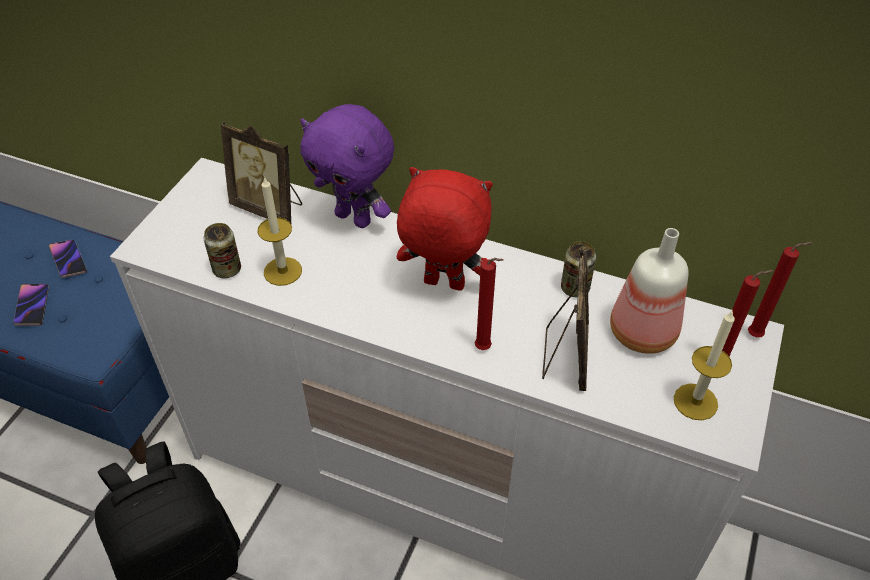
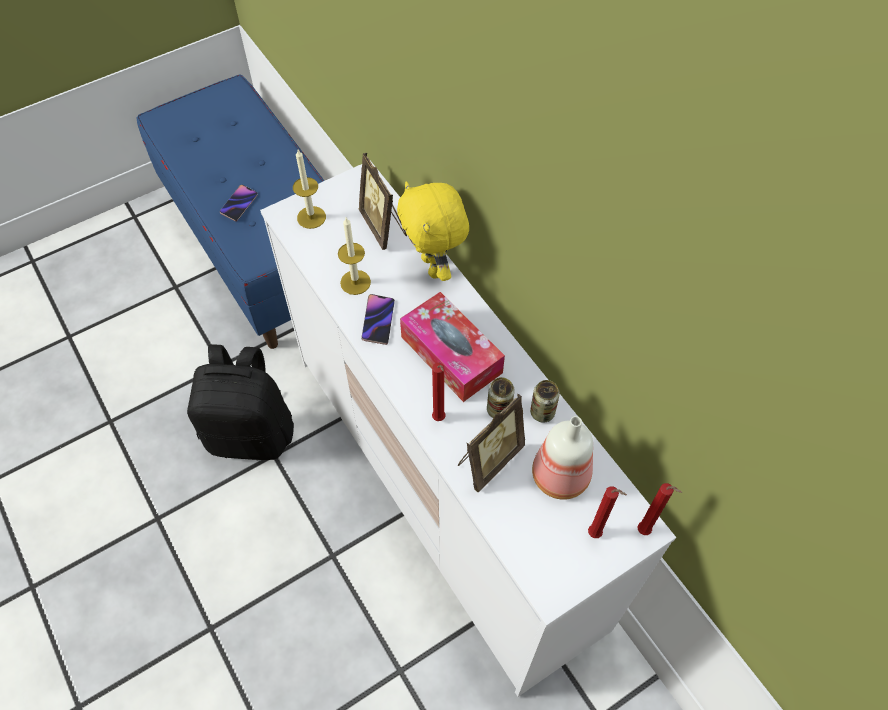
camera: 35 degrees right, 10 degrees up
phone [49,240,87,278] -> phone moved to [361,294,395,345]
can [204,223,241,278] -> can moved to [487,377,515,418]
purple plush toy [300,104,394,228] -> yellow plush toy [397,181,469,281]
red plush toy [397,167,493,291] -> tissue box [400,292,505,402]
candle [674,310,735,420] -> candle moved to [293,150,326,229]

